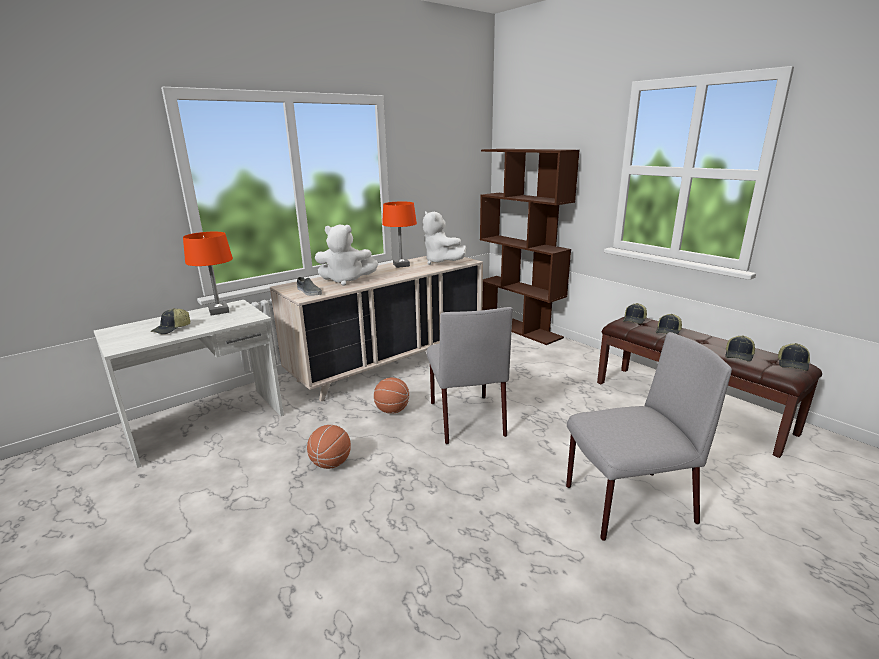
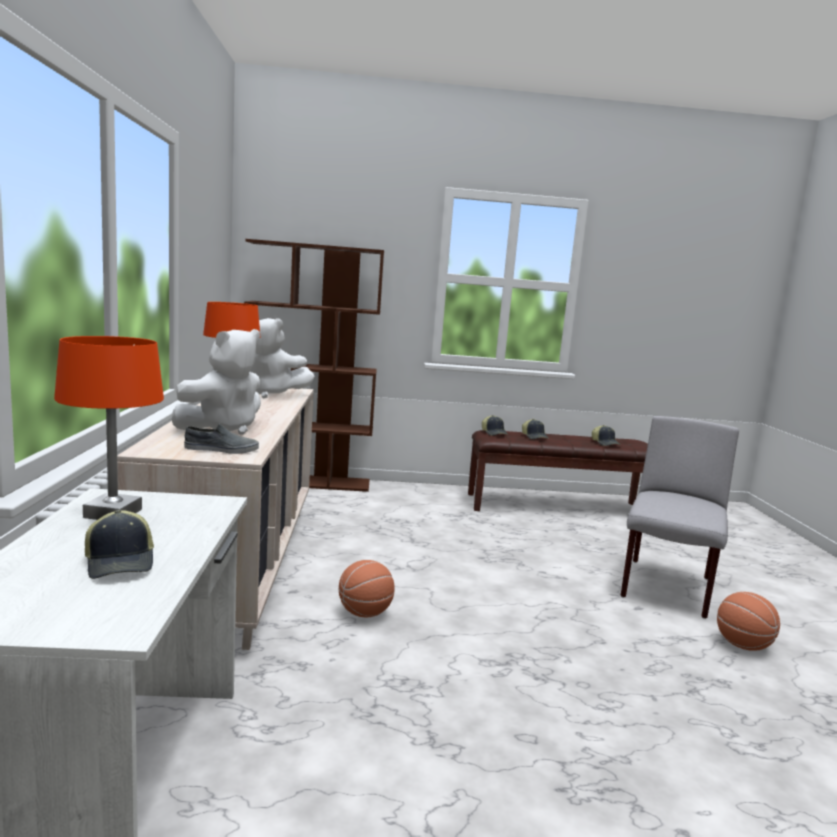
camera: 55 degrees left, 10 degrees down
basketball [307,425,351,469] -> basketball moved to [717,592,780,651]
grey chair [426,307,513,444] -> none
cap [778,343,810,371] -> none

